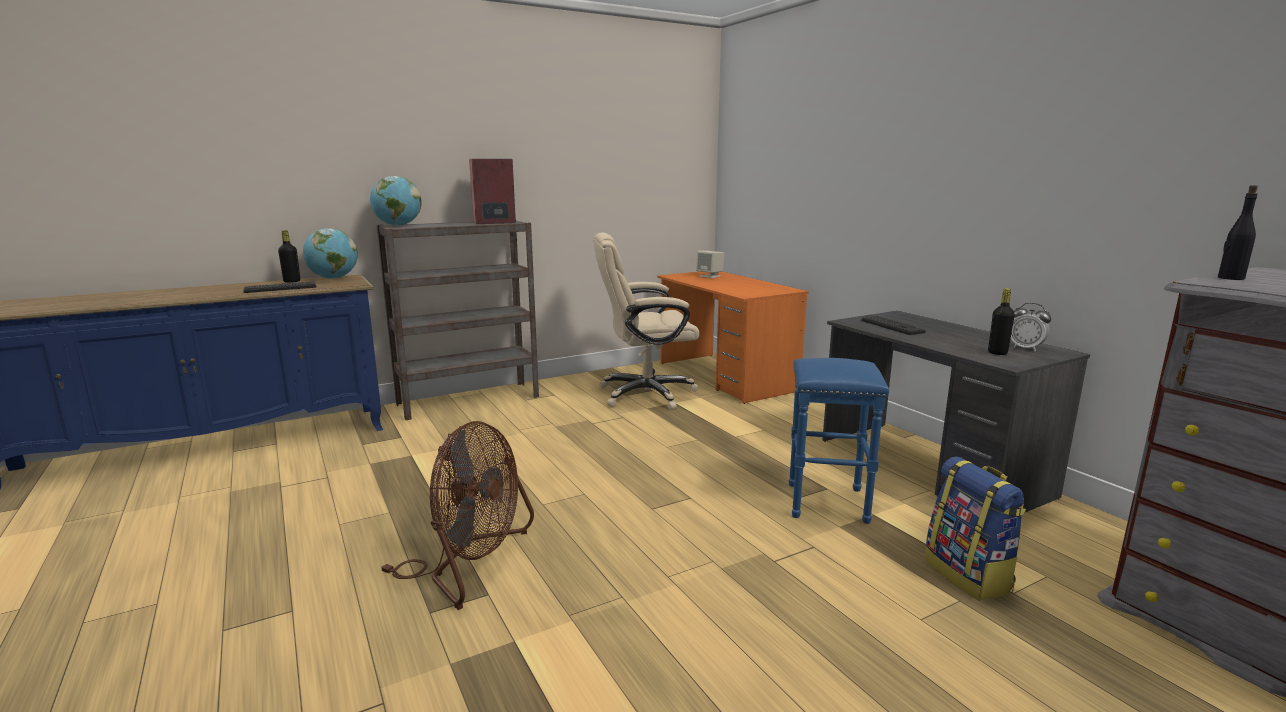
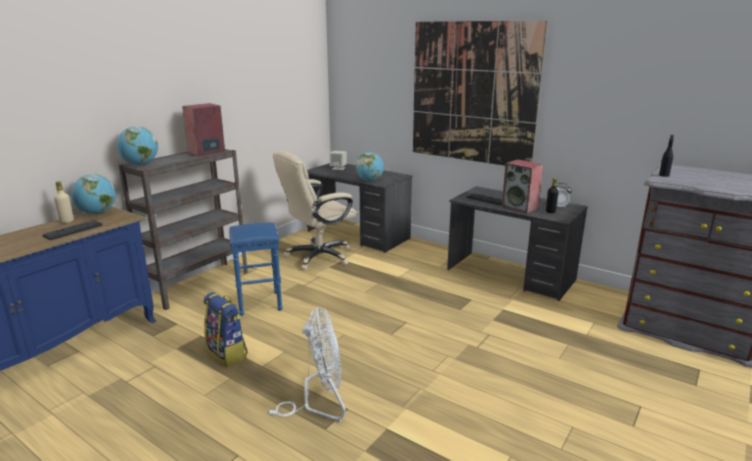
camera: 25 degrees left, 5 degrees up
black bottle [278,230,300,283] -> beige bottle [54,181,74,223]
brown fan [381,421,534,610] -> white fan [269,307,346,423]
orange desk [657,272,809,404] -> grey desk [307,163,413,253]
blue stool [789,358,889,524] -> blue stool moved to [229,222,282,316]
backpack [924,457,1026,601] -> backpack moved to [204,292,248,367]
none -> globe [355,152,384,182]
none -> picture [413,21,547,166]
none -> speaker [502,159,543,214]

